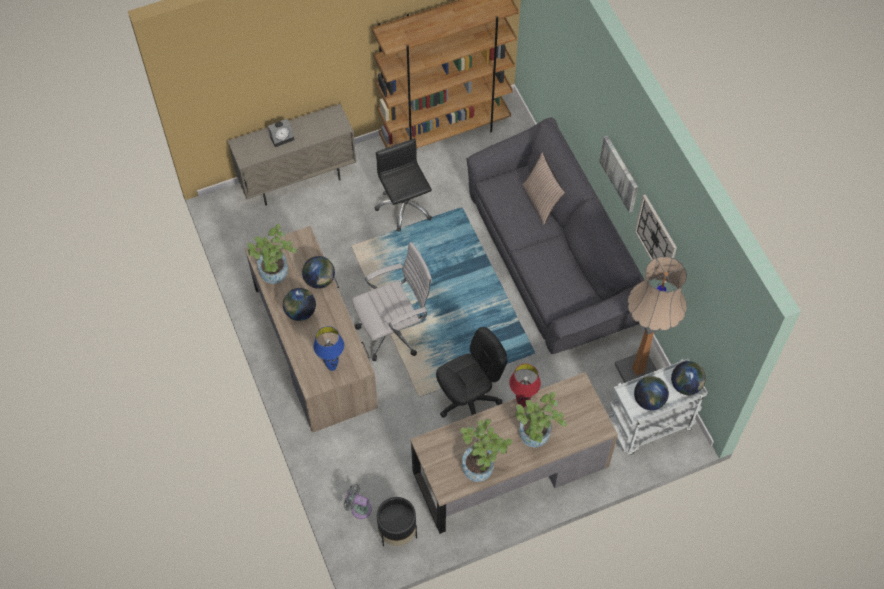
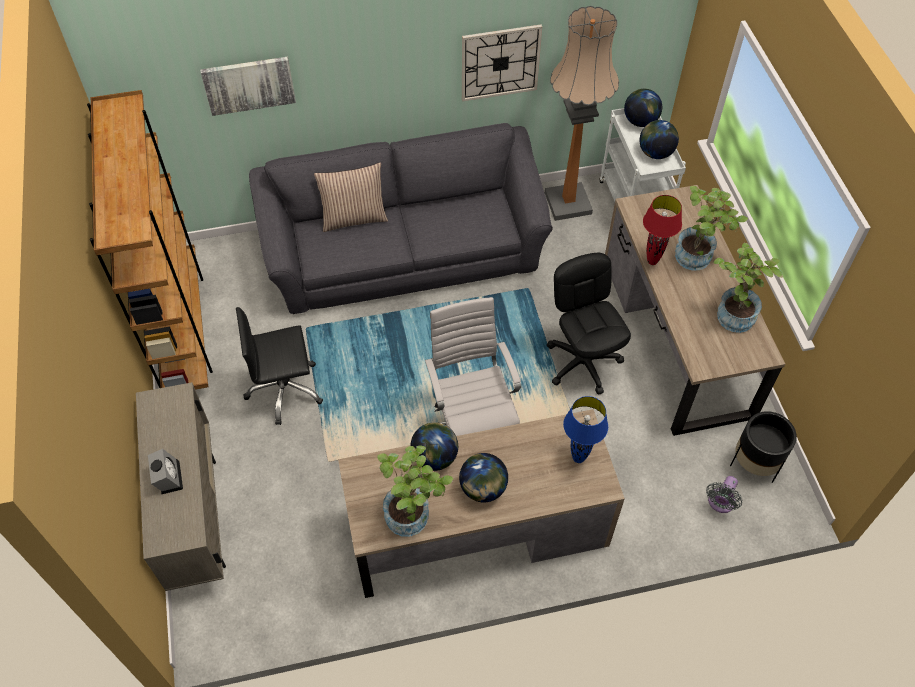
camera: 80 degrees left, 5 degrees down
picture [599,136,638,212] -> picture moved to [200,57,296,116]

